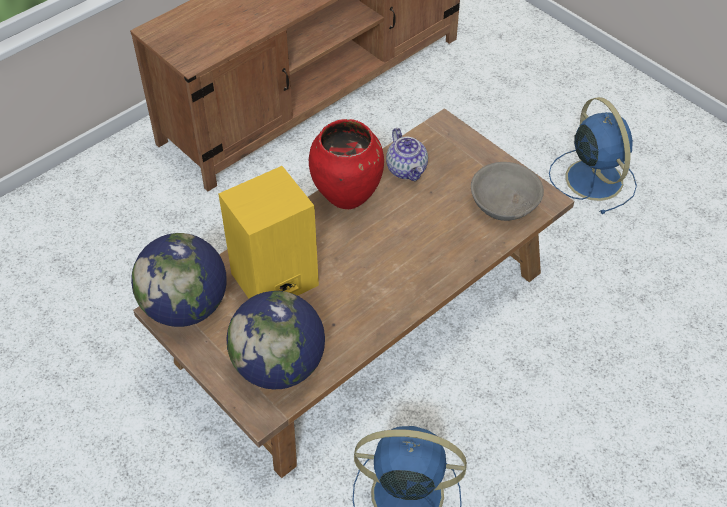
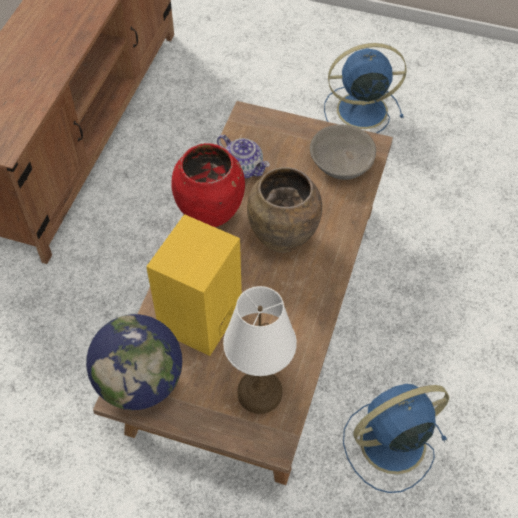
camera: 30 degrees left, 5 degrees up
globe [227,291,325,389] -> white table lamp [223,286,297,414]
blue fan [549,97,637,214] -> blue fan turned 45 degrees counterclockwise [324,43,407,133]
none -> brown vase [247,167,322,253]

